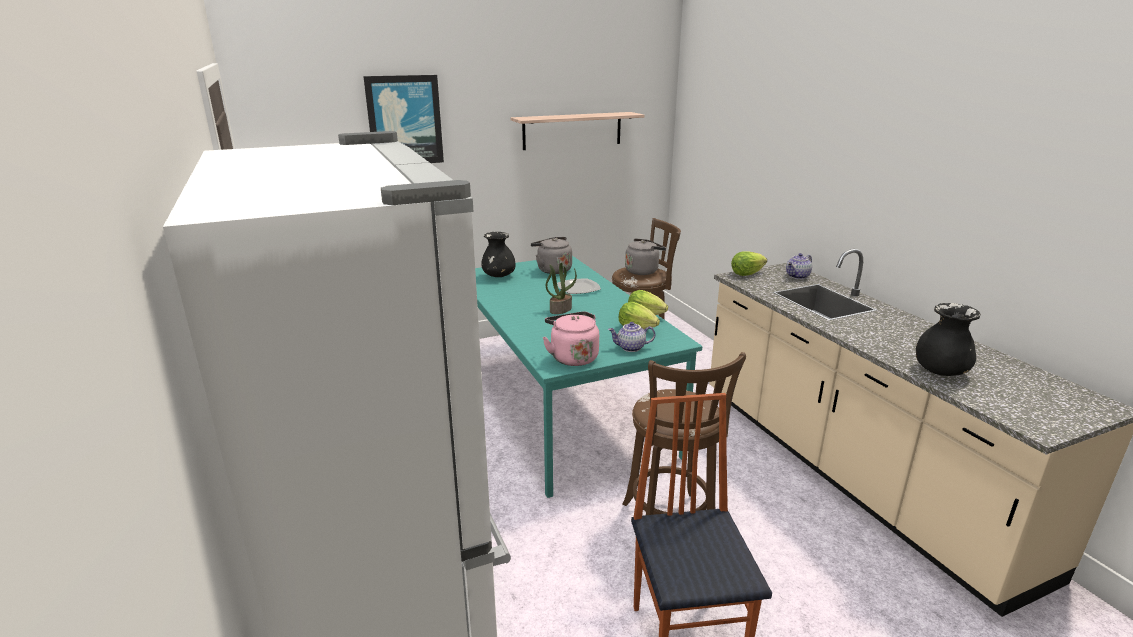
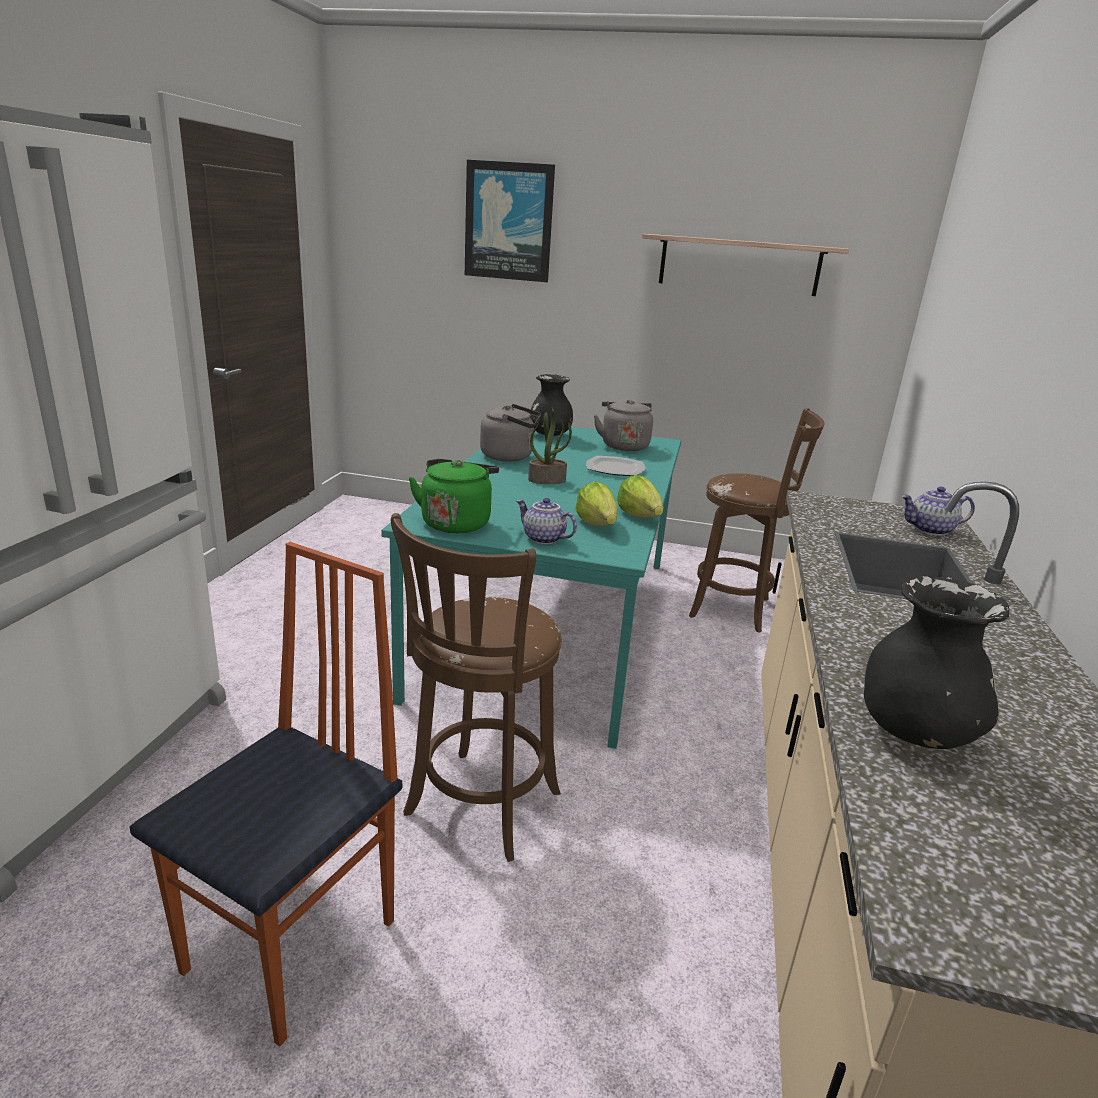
camera: 35 degrees right, 0 degrees up
pink kettle [543,311,599,366] -> green kettle [409,459,499,534]
grey kettle [625,238,666,275] -> grey kettle moved to [480,404,541,461]
lettuce [731,251,767,276] -> none

